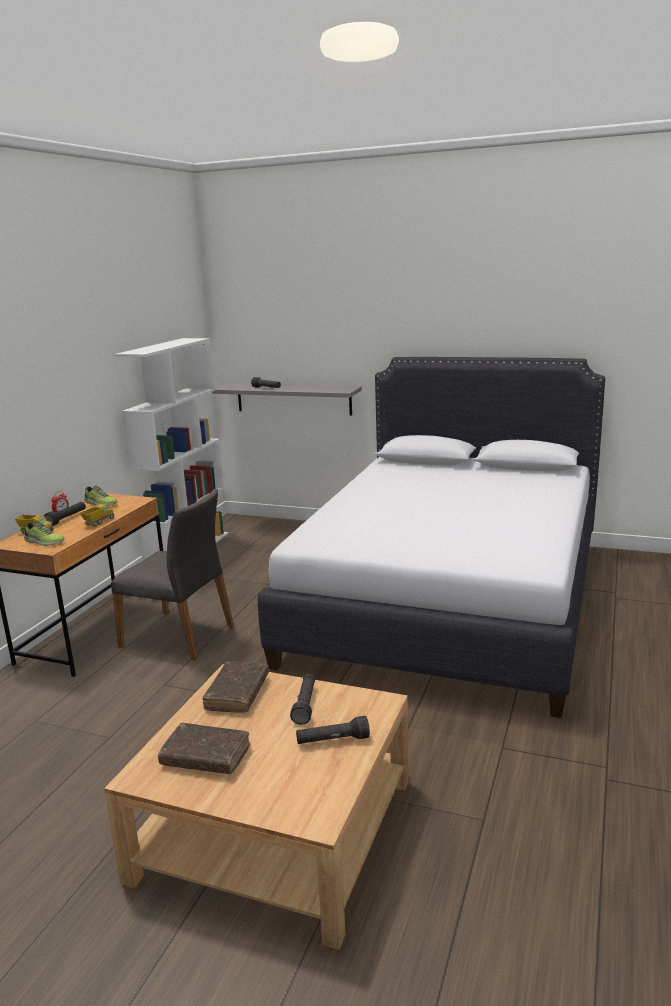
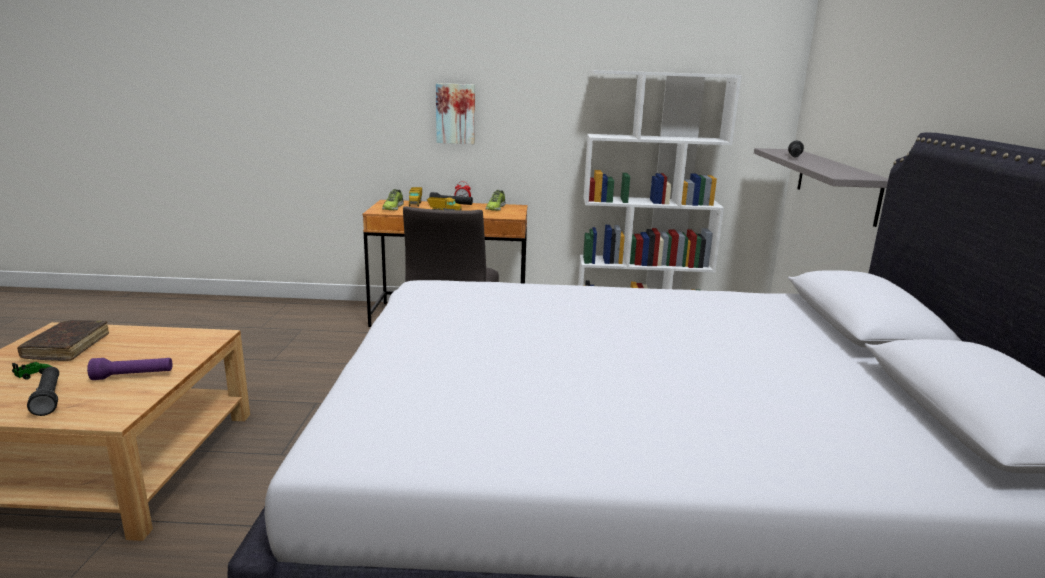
camera: 70 degrees right, 0 degrees up
brown book [202,661,269,713] -> none
black flashlight [290,674,315,725] -> purple flashlight [87,358,172,380]
none -> toy car [12,362,52,380]
none -> picture [436,83,475,144]

